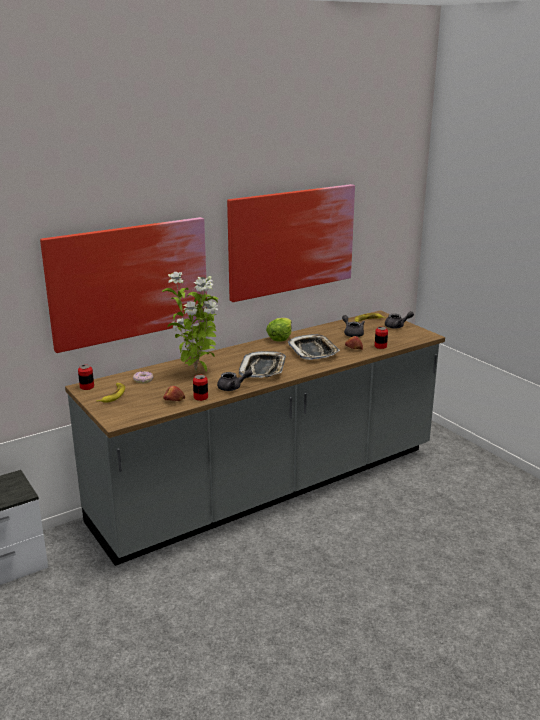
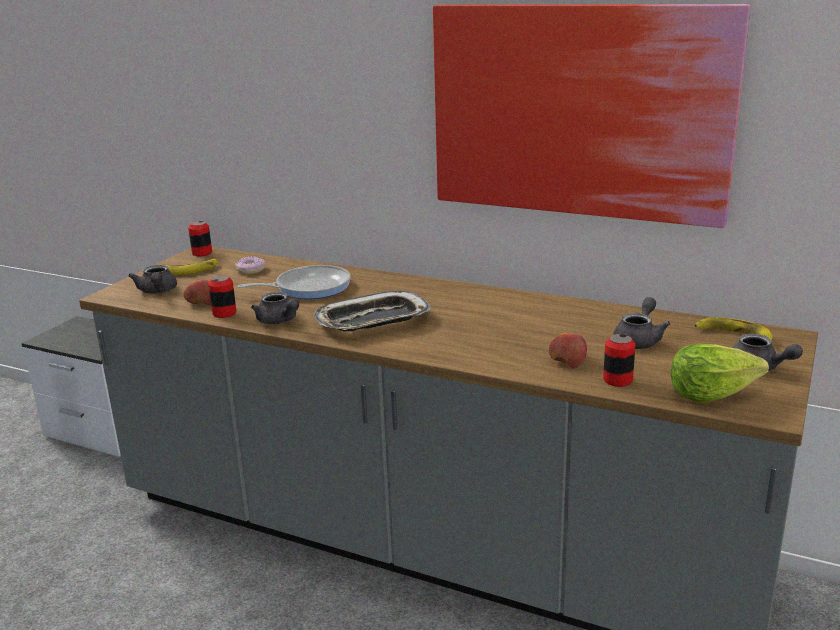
camera: 60 degrees right, 0 degrees up
picture [40,217,207,353] -> none
potted plant [162,272,219,373] -> frying pan [238,265,351,299]
lettuce [266,318,292,341] -> lettuce moved to [671,344,769,402]
tray [288,334,340,360] -> none
none -> grey teapot [128,265,177,294]

